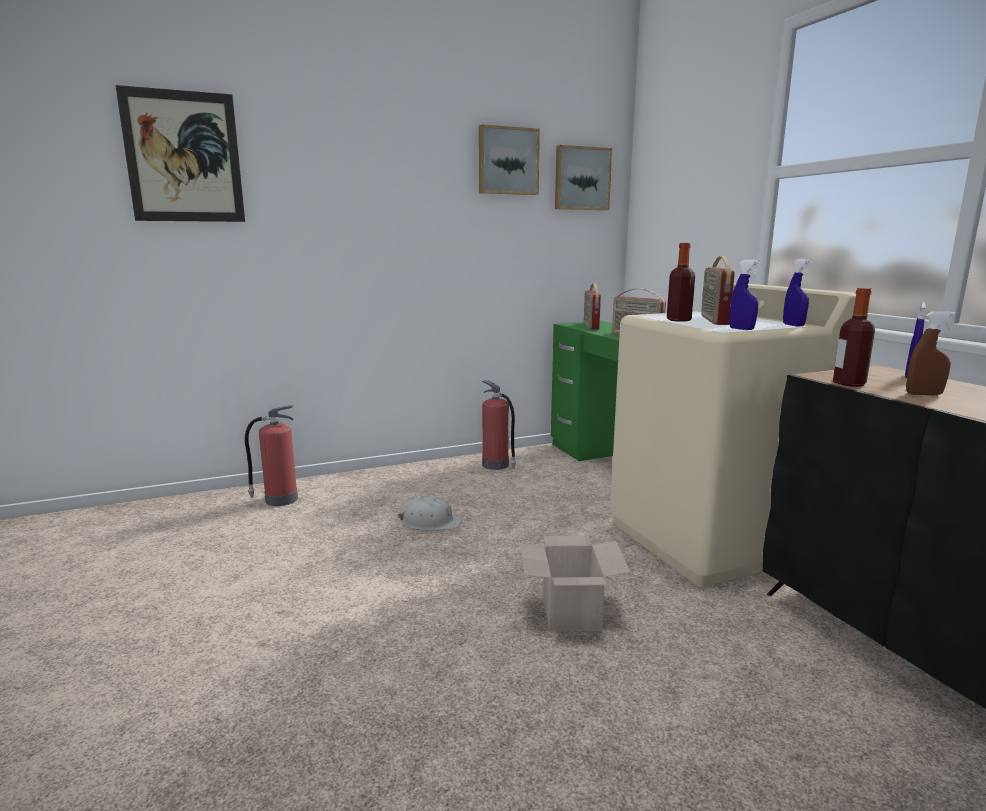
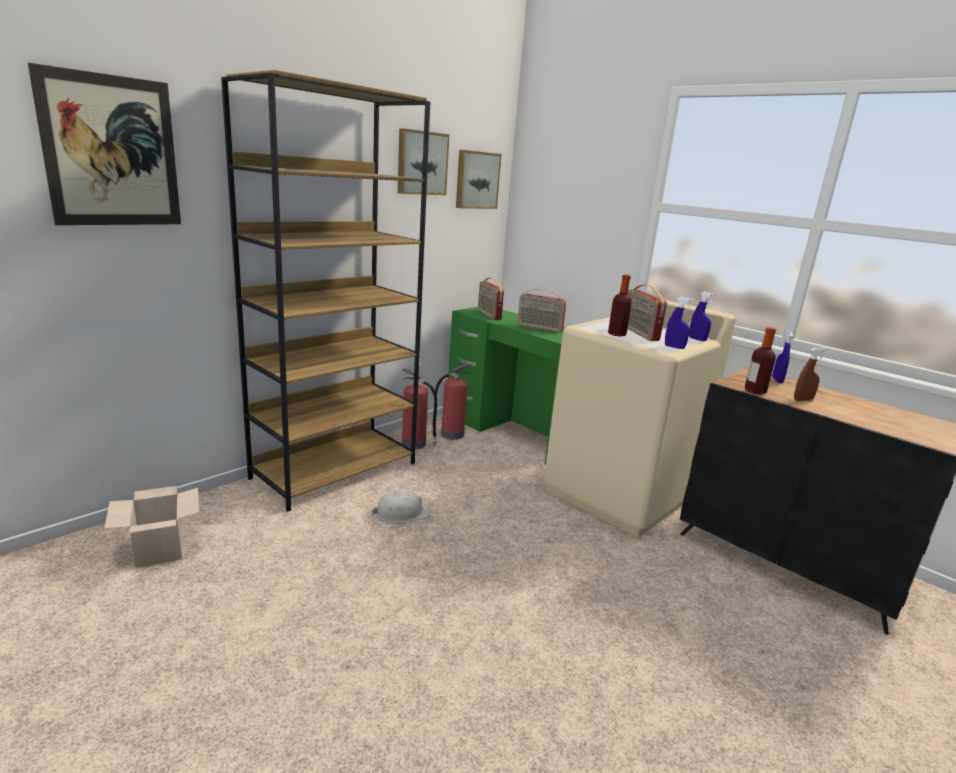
camera: 25 degrees left, 5 degrees up
fire extinguisher [245,405,298,506] -> fire extinguisher moved to [431,363,471,440]
cardboard box [520,535,631,632] -> cardboard box moved to [104,486,199,568]
none -> brown bookcase [221,70,430,512]

